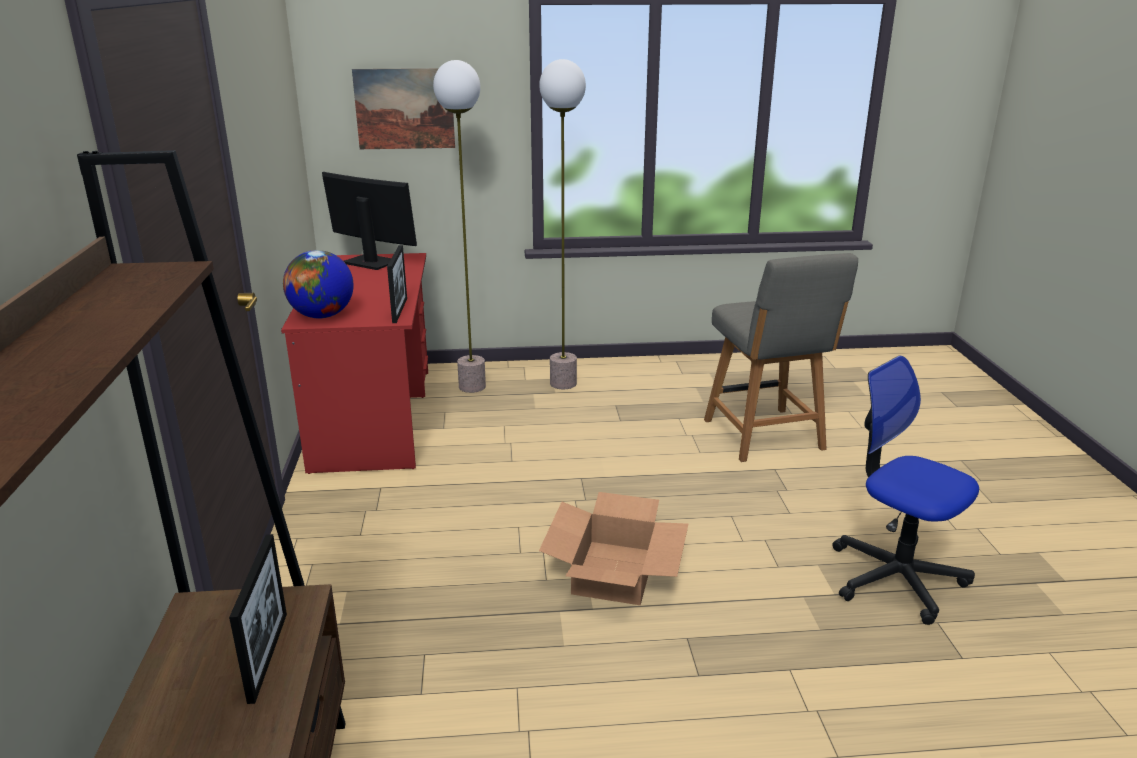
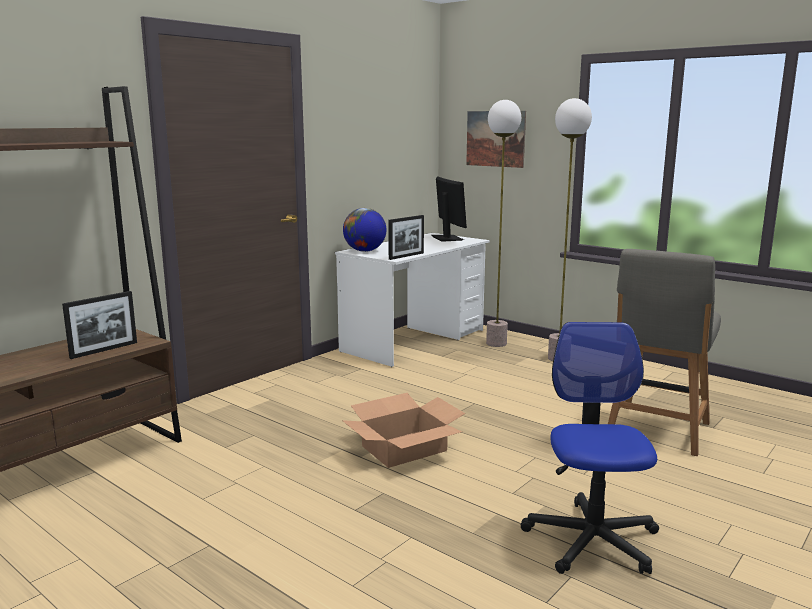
camera: 45 degrees right, 10 degrees down
red desk [281,253,428,474] -> white desk [335,233,490,367]

